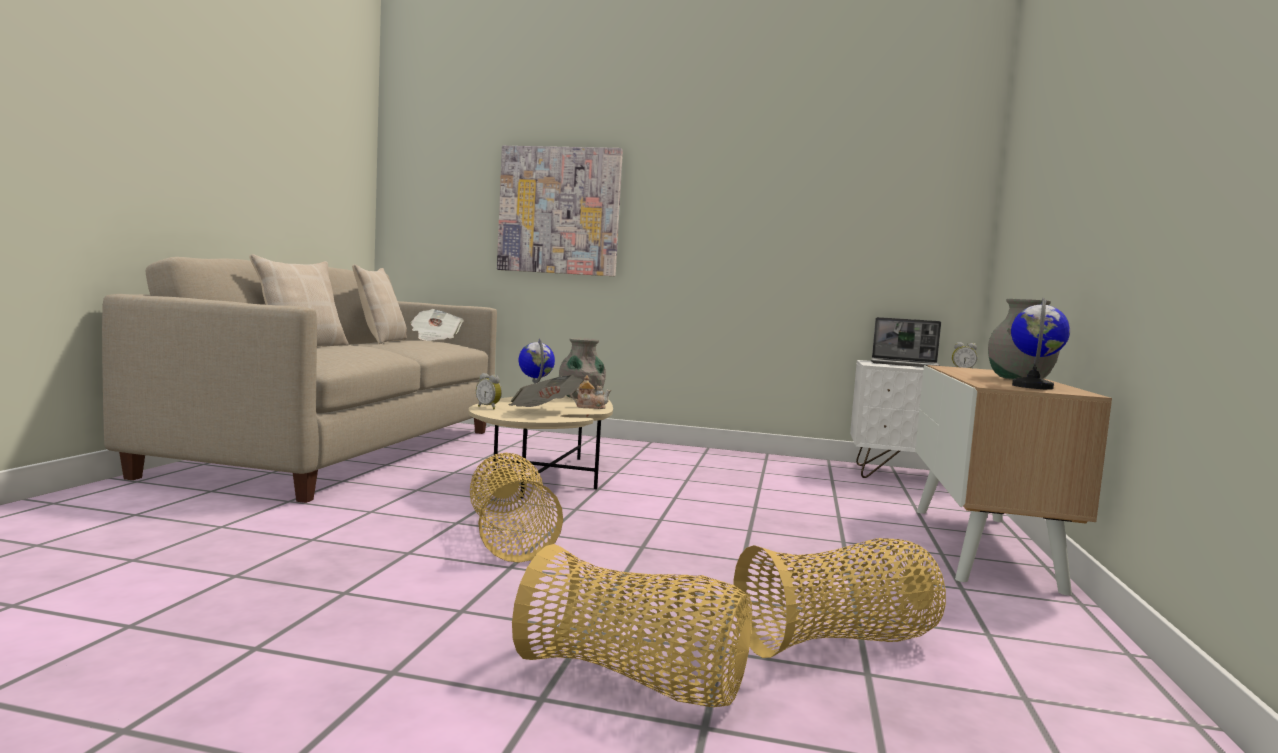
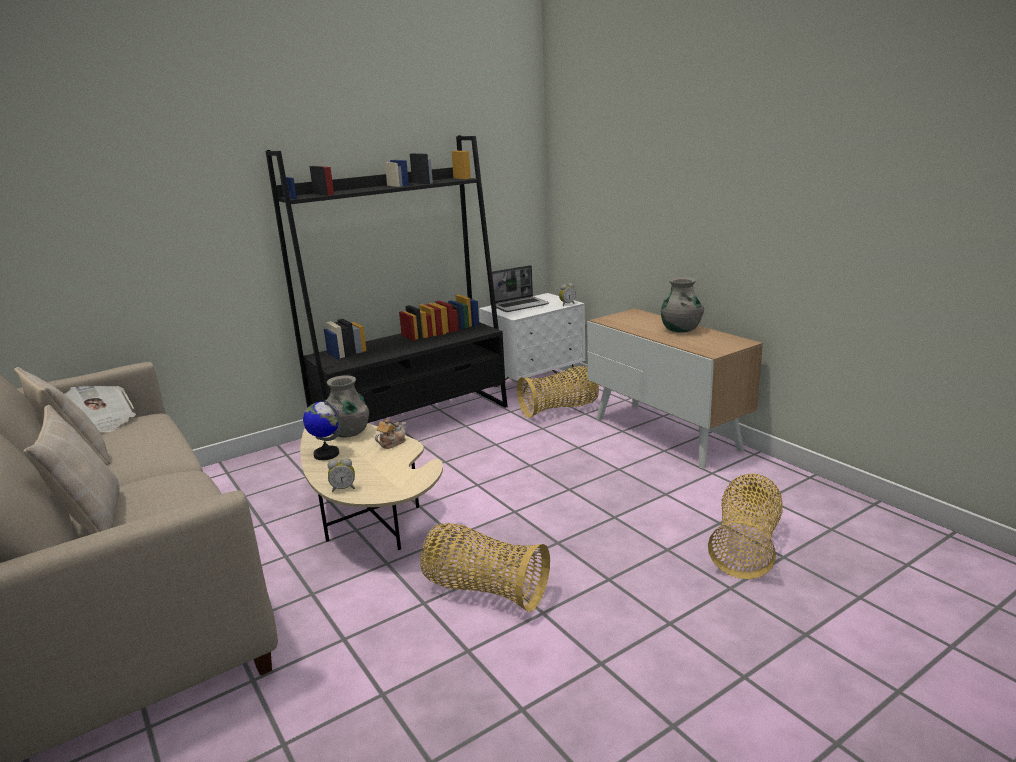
camera: 45 degrees left, 15 degrees up
picture [497,146,623,276] -> none
newspaper [509,375,583,407] -> none
basket [512,544,752,707] -> basket moved to [517,366,599,418]
globe [1011,297,1070,390] -> none
none -> black bookcase [266,135,508,423]

